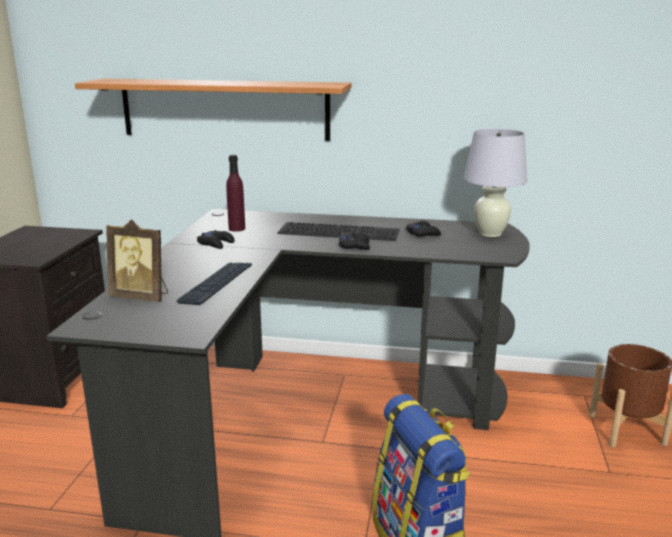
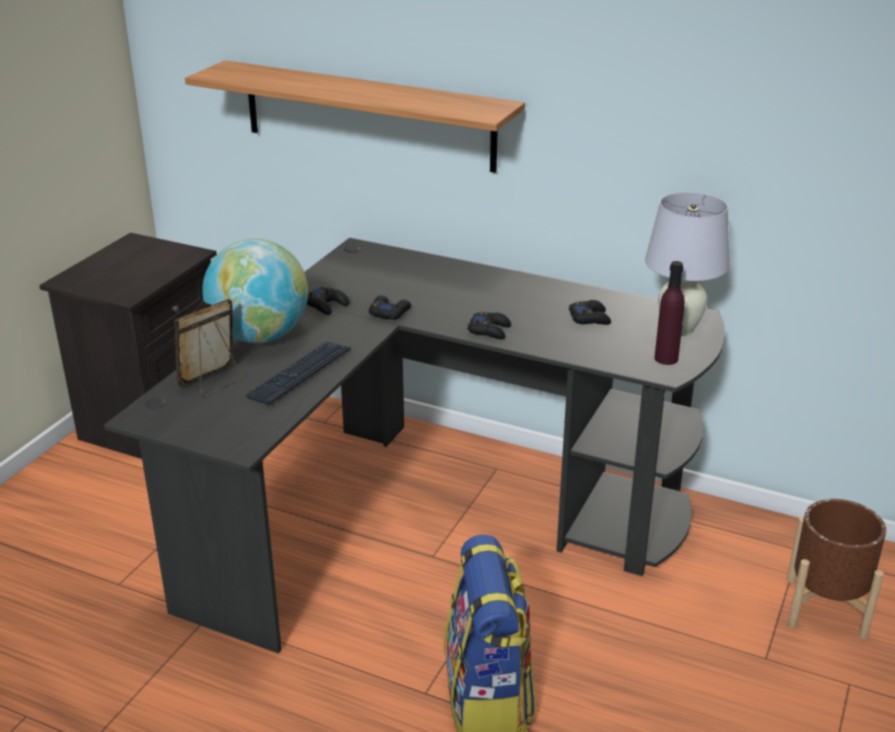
camera: 15 degrees right, 10 degrees up
picture frame [106,219,168,302] -> picture frame turned 105 degrees clockwise [174,299,242,397]
purple bottle [226,155,245,232] -> purple bottle moved to [654,261,685,365]
keyboard [277,222,399,241] -> none
none -> globe [202,239,308,343]
none -> black game controller [369,295,411,320]

